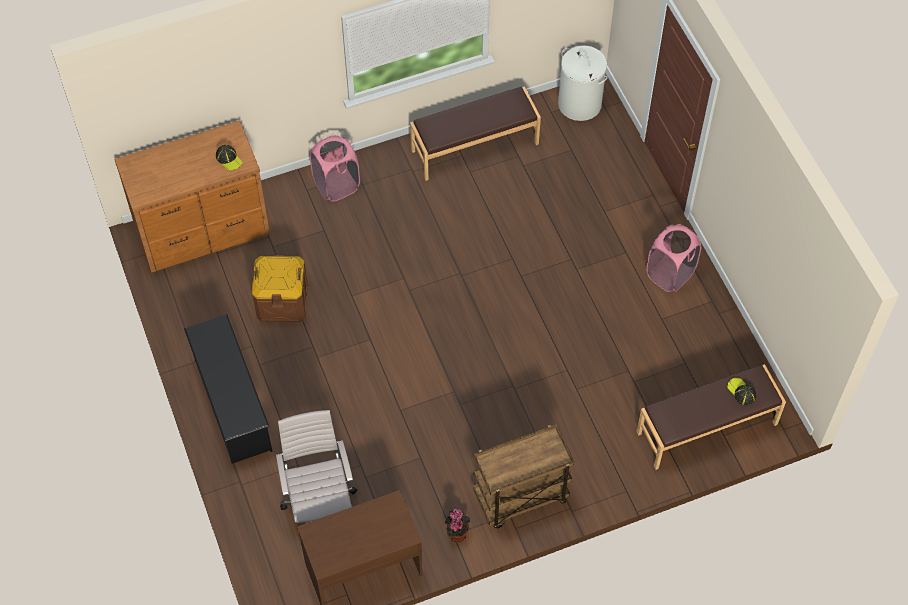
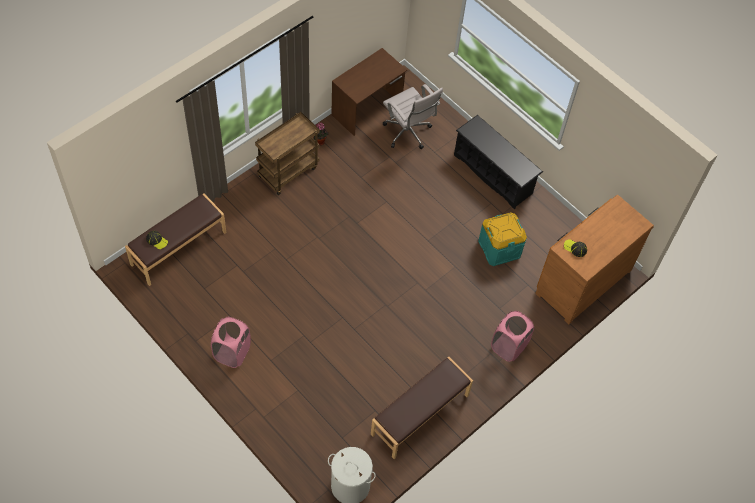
camera: 155 degrees right, 0 degrees up
brown storage box [252,255,308,322] -> turquoise storage box [478,212,527,266]

